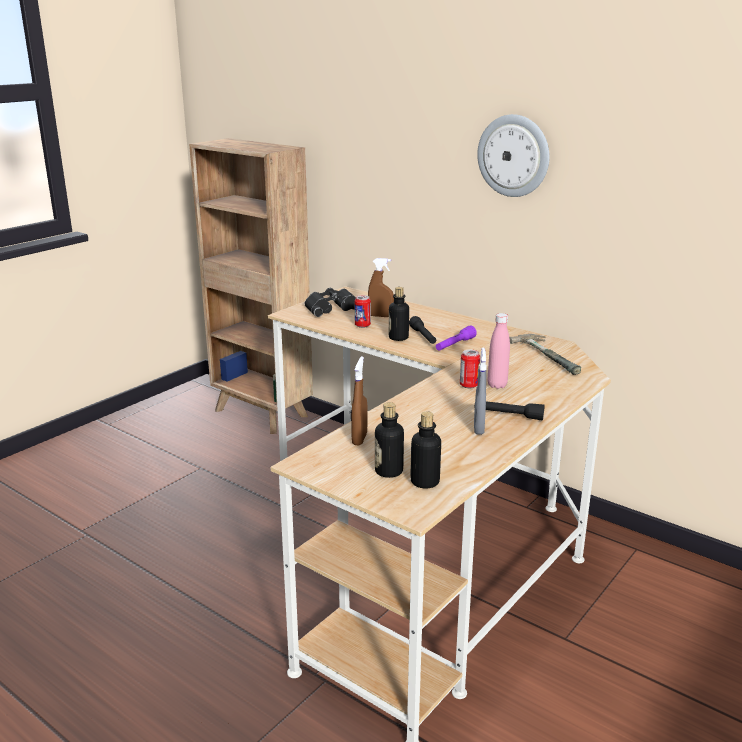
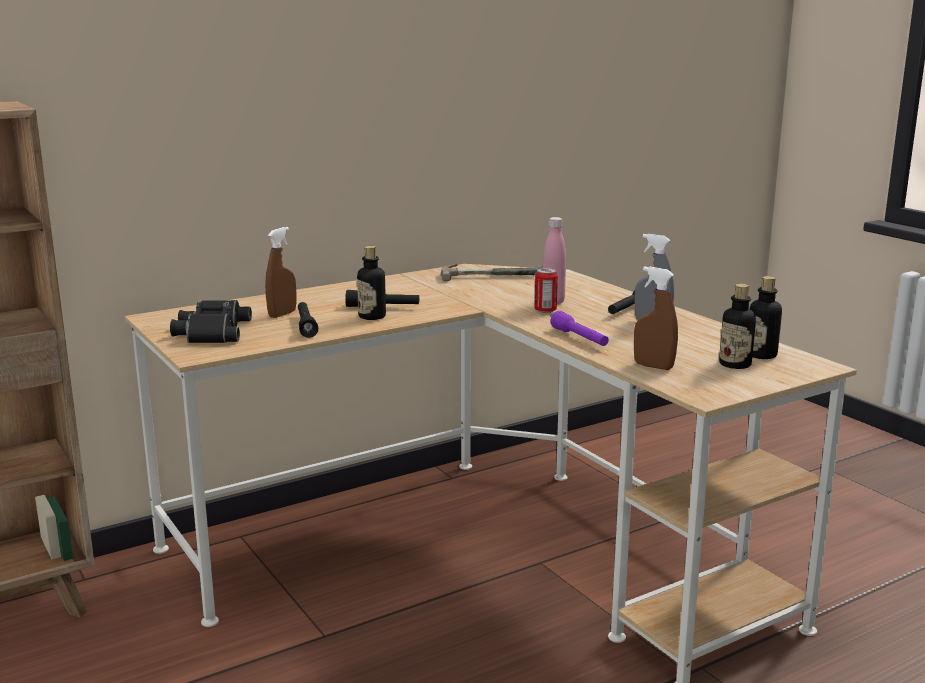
camera: 70 degrees left, 5 degrees down
can [355,295,371,328] -> black flashlight [298,302,318,338]
purple flashlight [436,326,477,351] -> purple flashlight moved to [550,311,609,346]
wall clock [477,114,550,197] -> none

